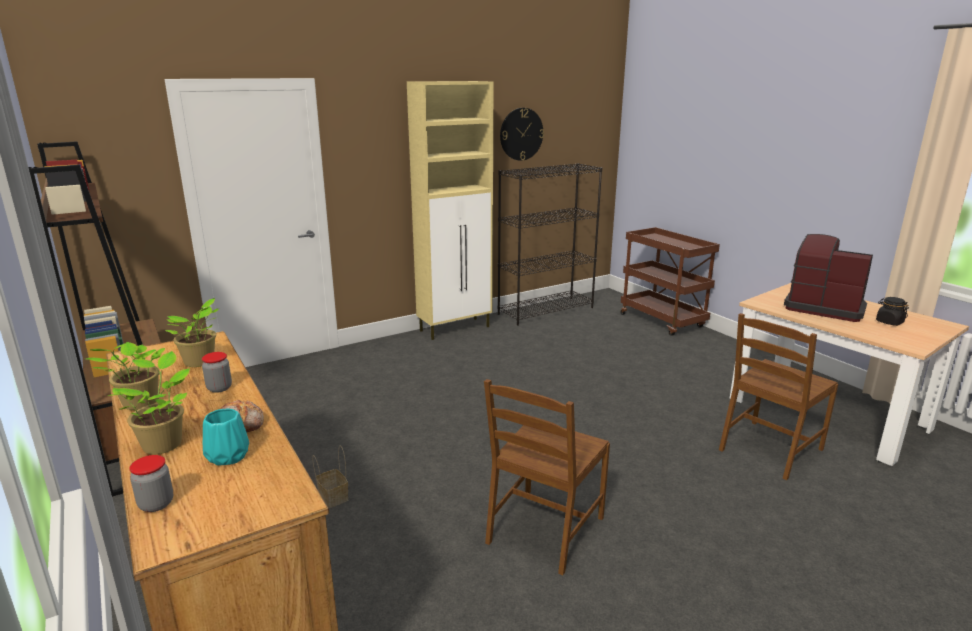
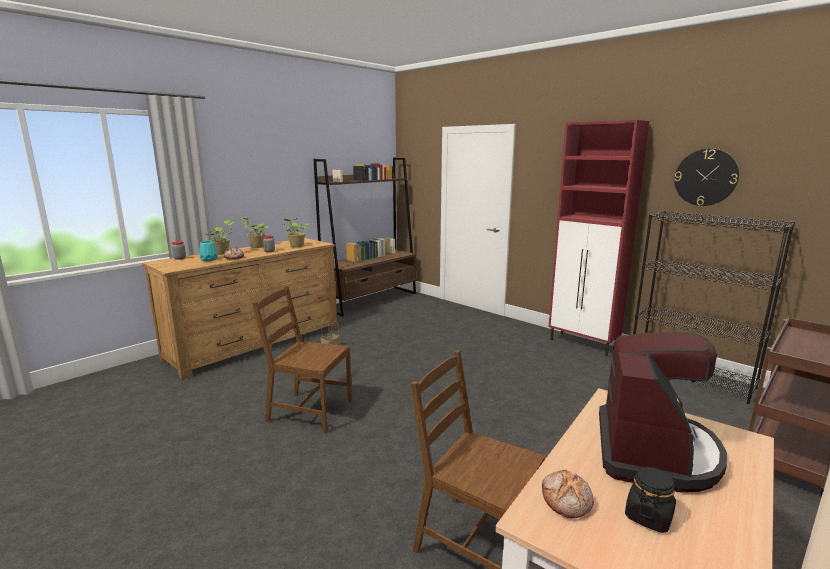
camera: 75 degrees right, 5 degrees down
beige cabinet [407,81,493,340] -> red cabinet [549,120,649,356]
none -> bread [542,470,594,518]

